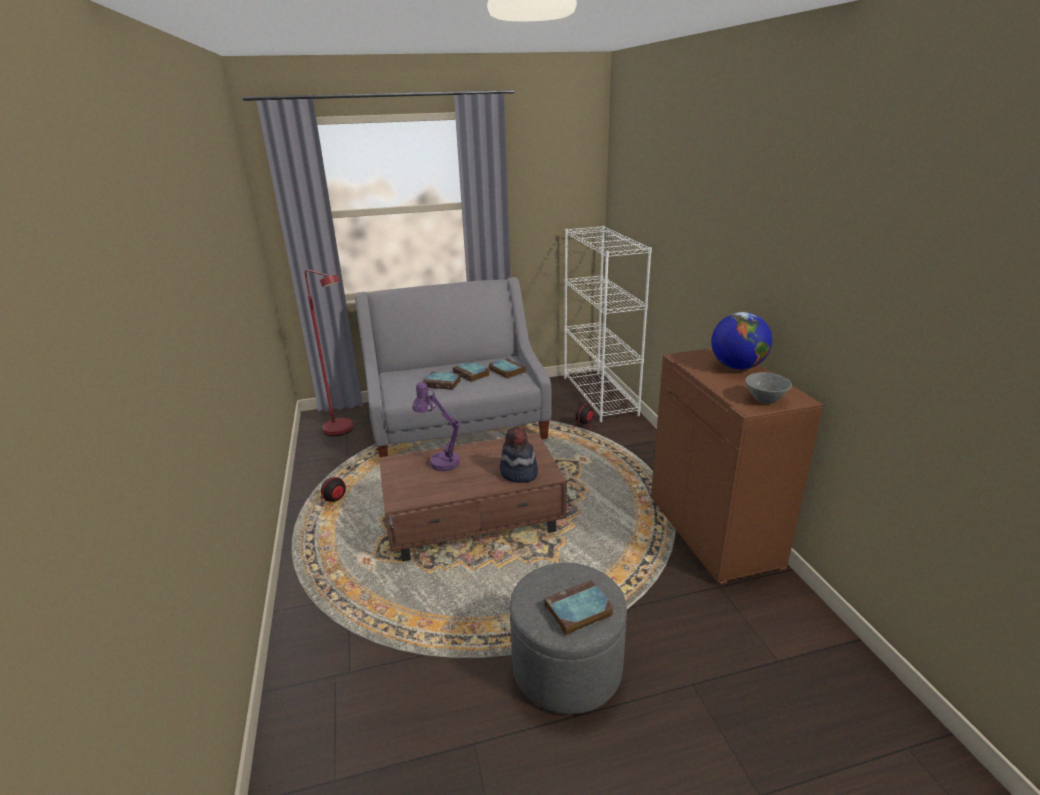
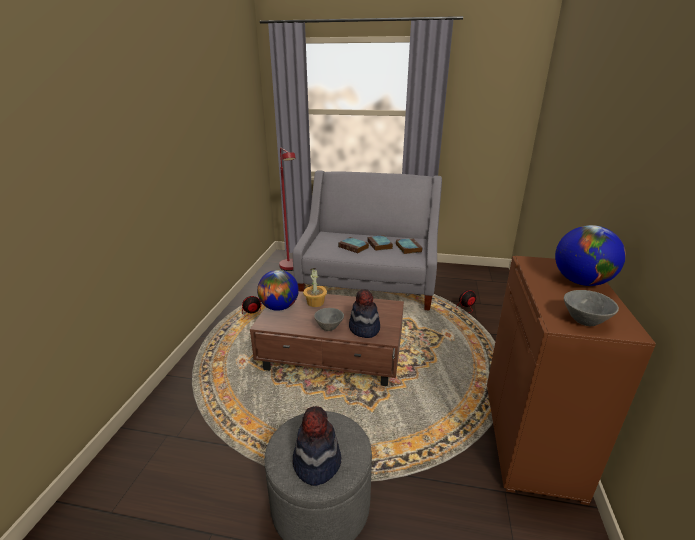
camera: 25 degrees right, 0 degrees up
purple table lamp [412,382,460,471] -> potted plant [303,268,327,307]
book [545,580,614,636] -> hat [293,406,341,486]
white bookcase [564,226,652,422] -> none
none -> globe [257,270,299,311]
none -> grey bowl [314,308,344,331]

